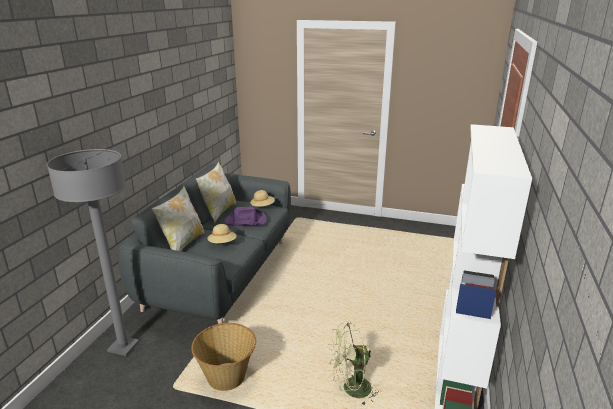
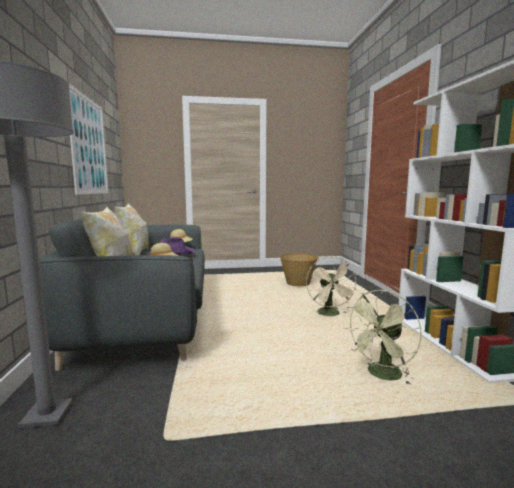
camera: 25 degrees left, 15 degrees down
basket [191,323,256,391] -> basket moved to [280,253,319,286]
none -> picture [69,84,108,195]
none -> beige fan [306,257,357,316]

